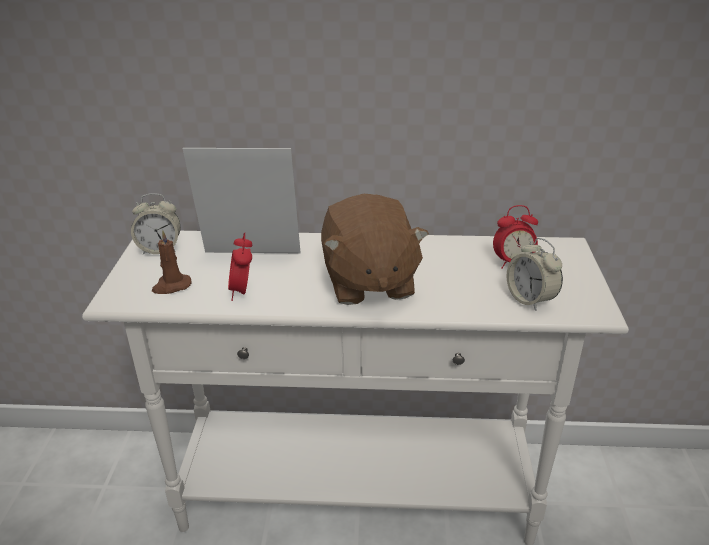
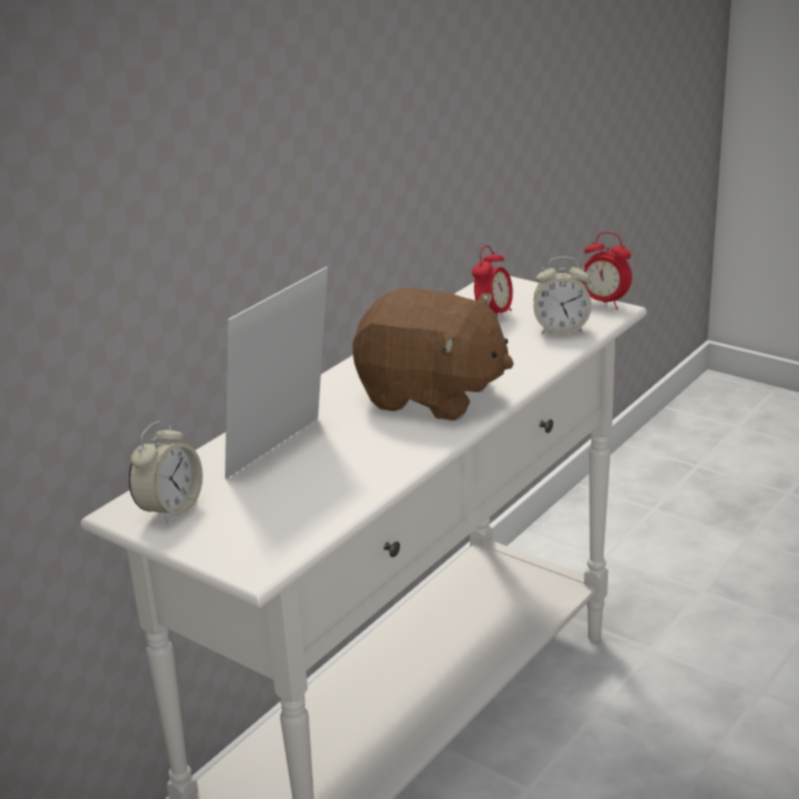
camera: 55 degrees left, 5 degrees down
brown candle [152,230,192,294] -> none
alarm clock [228,232,252,301] -> alarm clock moved to [583,232,632,309]

